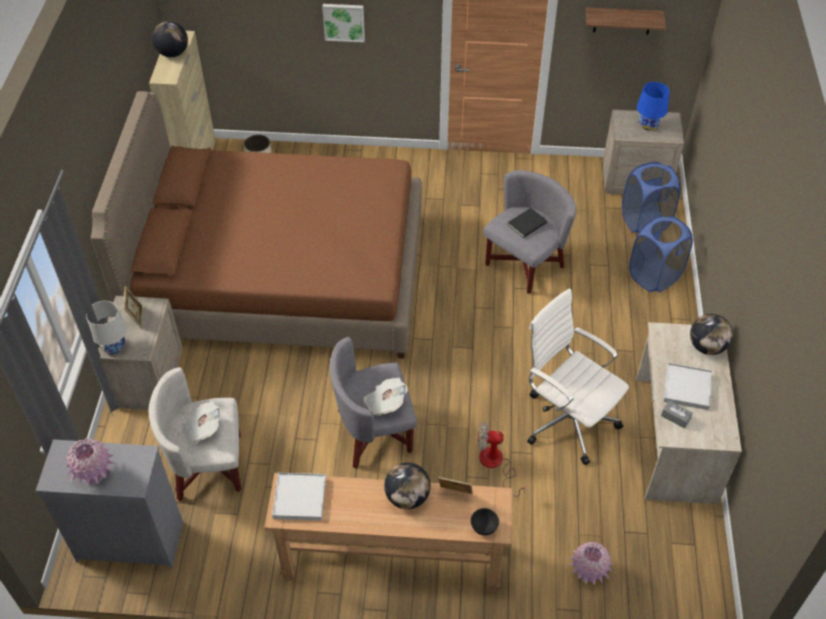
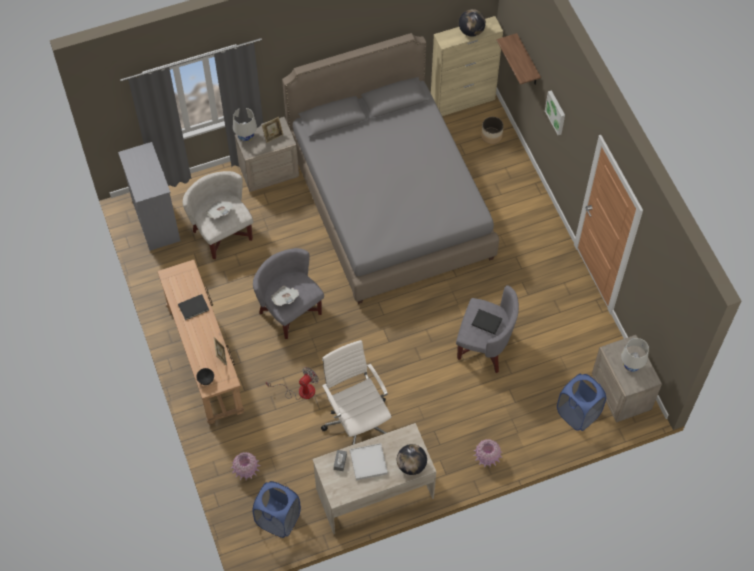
camera: 65 degrees right, 10 degrees up
pink vase [66,438,116,485] -> pink vase moved to [473,439,502,467]
brown bed [91,91,422,359] -> grey bed [282,33,499,304]
white tray [272,473,326,521] -> none
globe [384,462,431,509] -> none
fan [478,422,526,497] -> fan turned 60 degrees clockwise [266,367,319,400]
white office chair [527,289,629,465] -> white office chair turned 45 degrees counterclockwise [321,340,392,445]
shelf [586,7,666,35] -> shelf moved to [497,33,541,85]
blue laundry basket [629,216,693,292] -> blue laundry basket moved to [252,481,301,538]
blue table lamp [637,82,670,131] -> white table lamp [621,338,649,372]
none -> black book [178,294,209,320]

